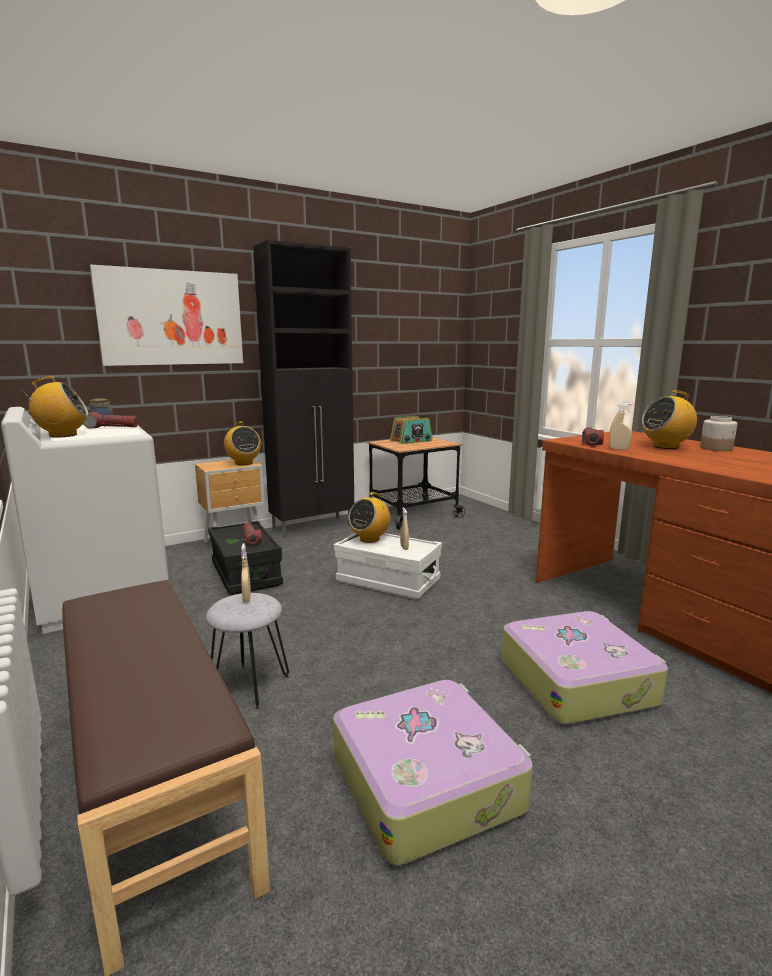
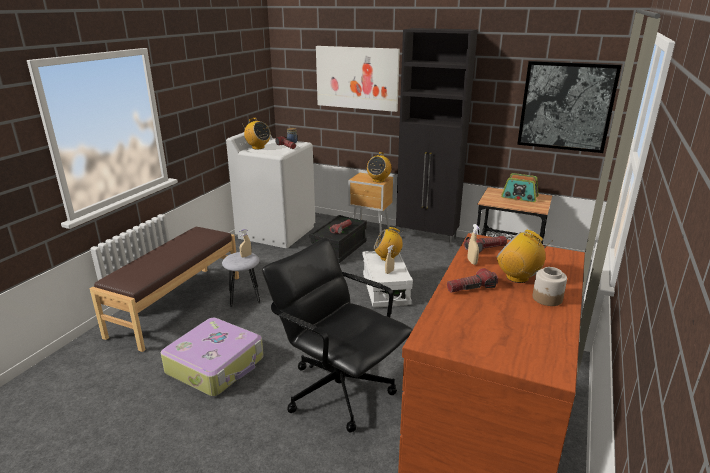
camera: 55 degrees right, 10 degrees up
suitcase [502,611,668,724] -> black office chair [262,238,413,432]
none -> flashlight [447,268,498,293]
none -> picture [517,61,622,153]

